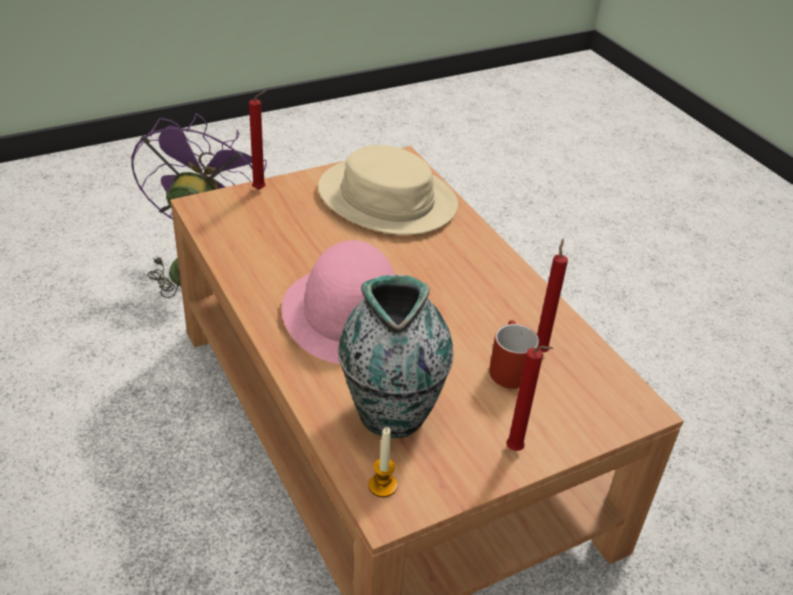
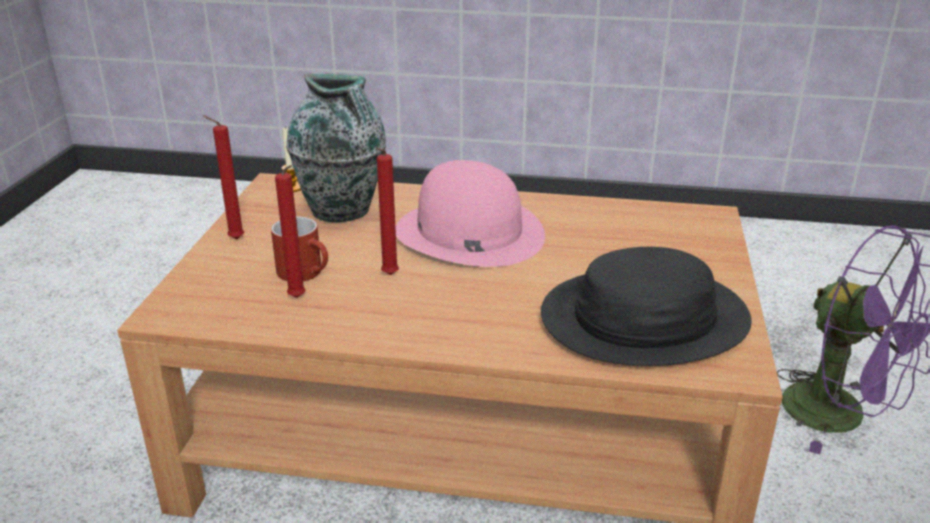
camera: 130 degrees right, 10 degrees down
red candle [249,90,267,190] -> red candle moved to [376,148,399,275]
beige hat [318,145,458,235] -> black hat [541,247,752,366]

